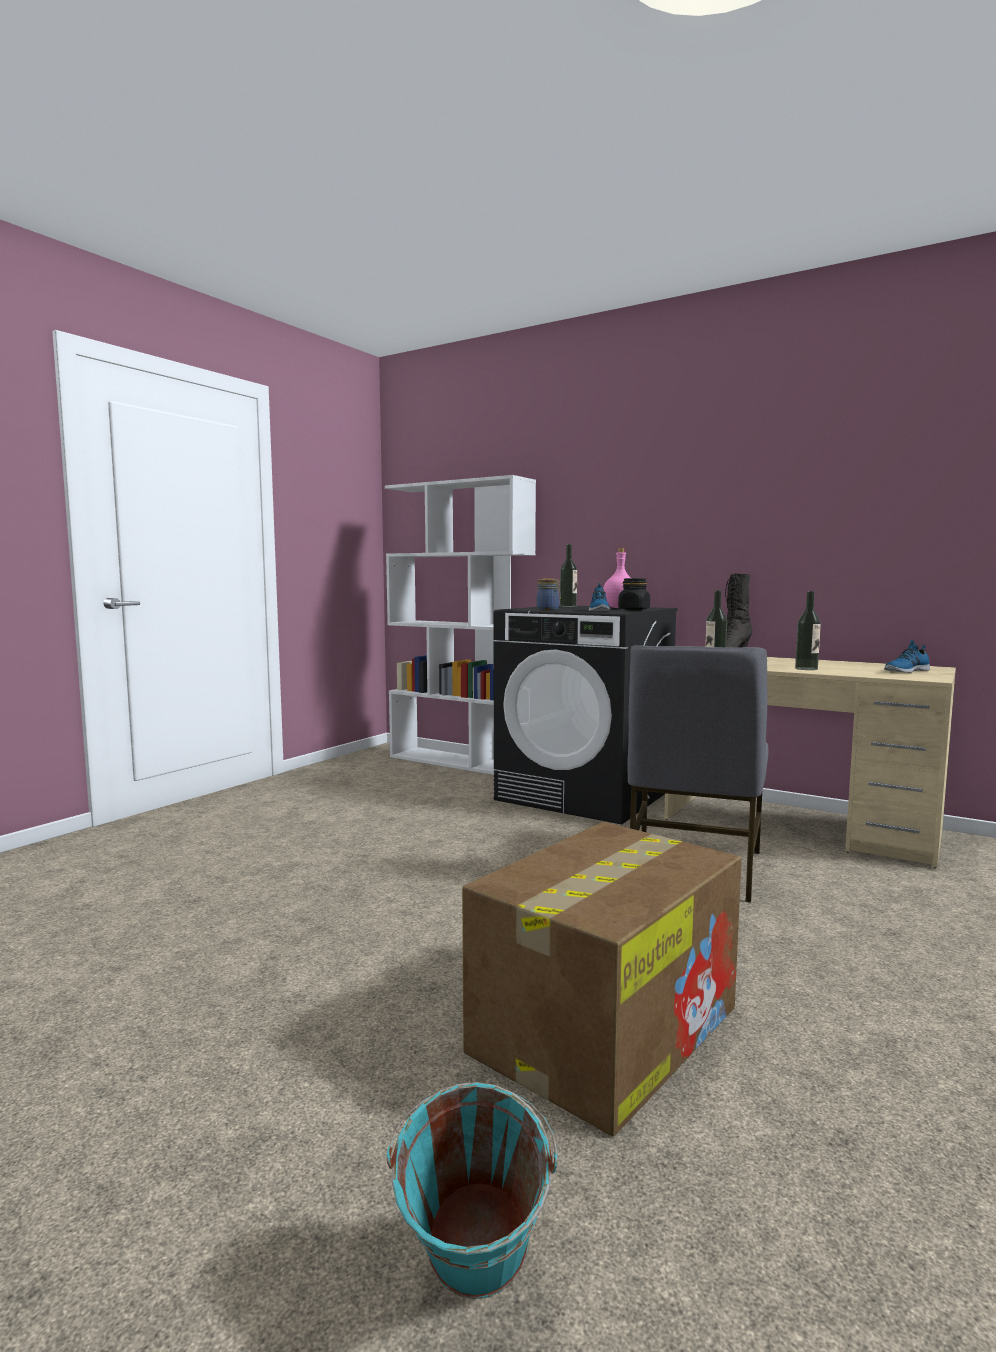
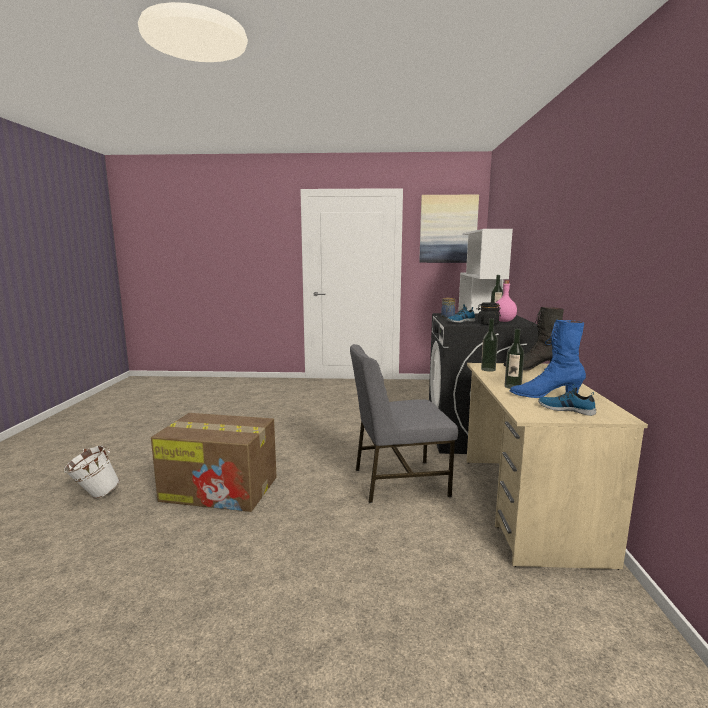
camera: 60 degrees right, 5 degrees up
turquoise bucket [387,1082,558,1299] -> white bucket [64,445,120,499]
none -> picture [419,195,479,263]
none -> blue boot [510,320,586,398]

